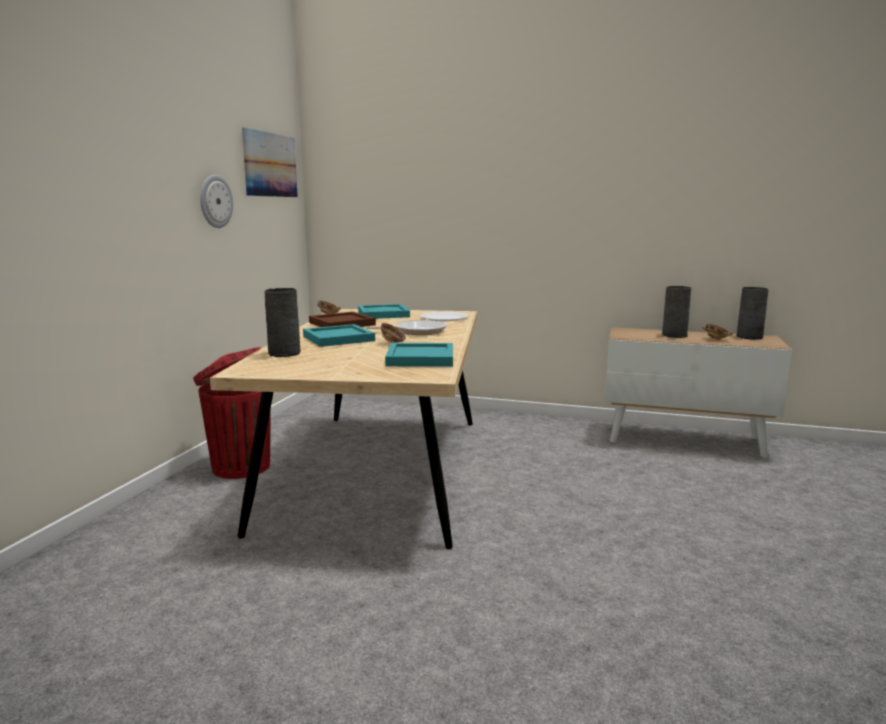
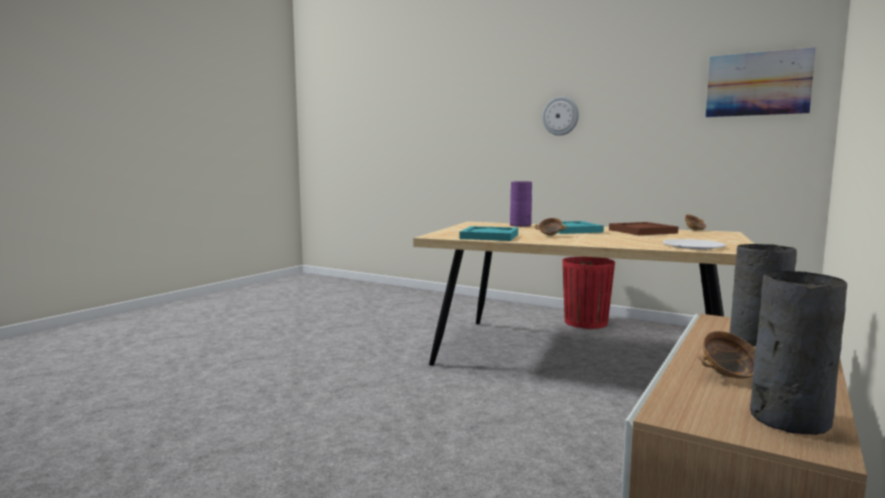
camera: 105 degrees right, 5 degrees down
wall clock [200,175,233,228] -> wall clock moved to [542,96,579,136]
grey vase [265,288,301,357] -> purple vase [510,181,532,227]
turquoise tray [358,304,410,319] -> none
frying pan [366,320,447,335] -> none

